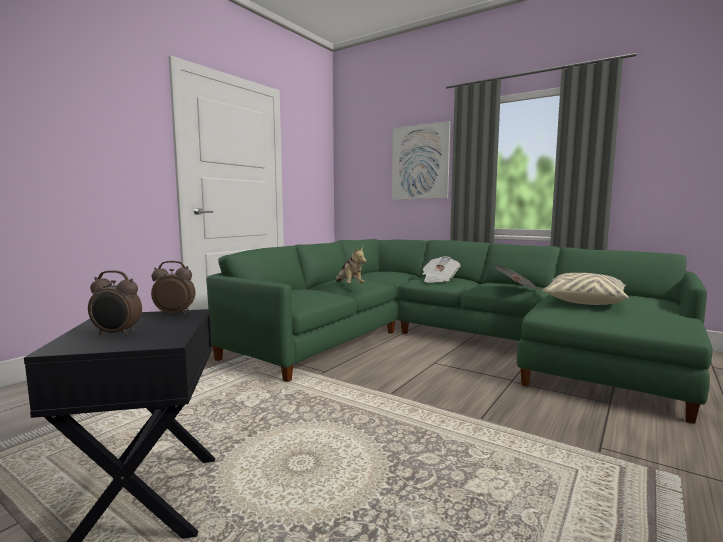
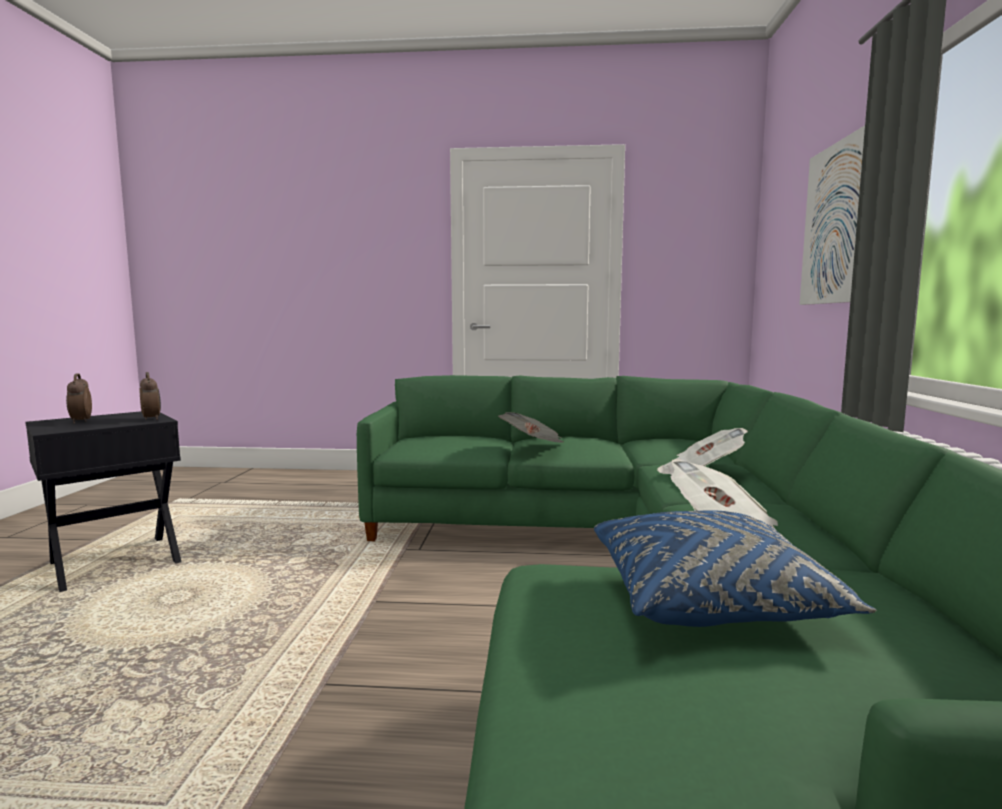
camera: 60 degrees right, 0 degrees up
plush toy [336,247,366,283] -> newspaper [498,412,564,442]
beige pillow [542,273,629,305] -> blue pillow [594,510,876,627]

